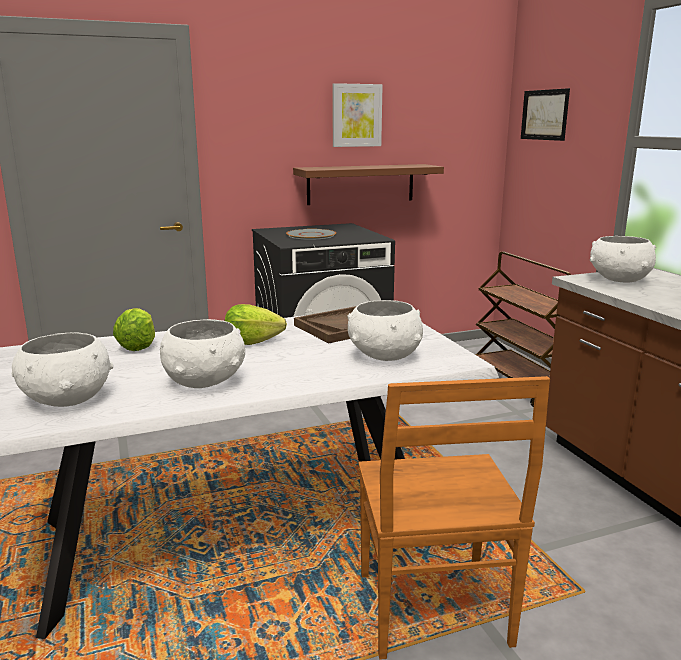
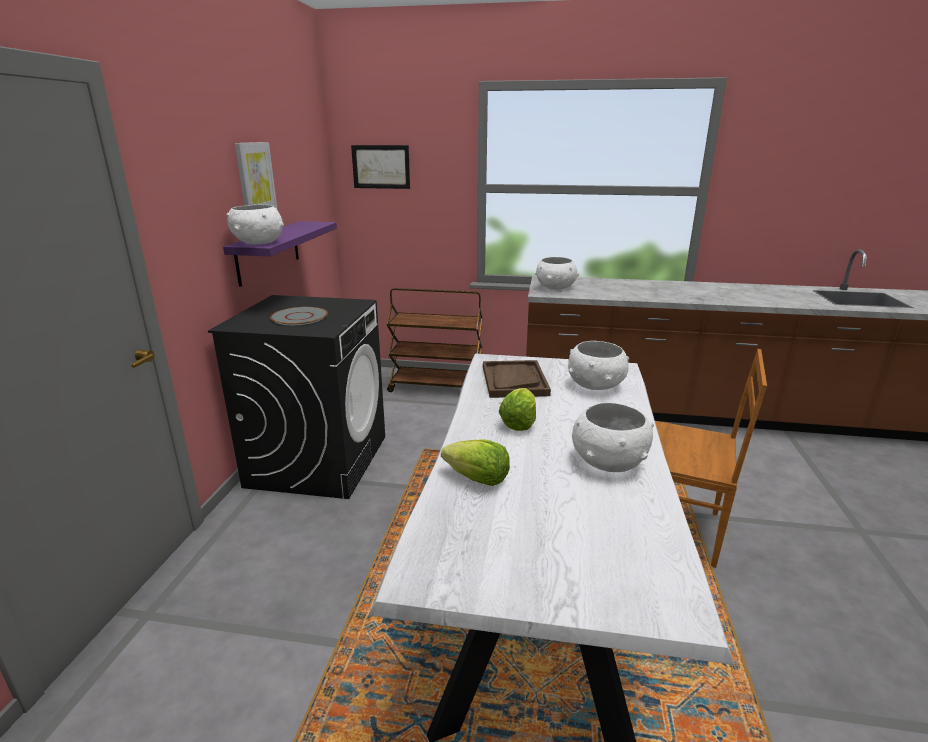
camera: 60 degrees left, 5 degrees up
white bowl [11,333,113,407] -> white bowl moved to [226,205,284,245]
brown shelf [293,164,444,205] -> purple shelf [223,221,337,287]

